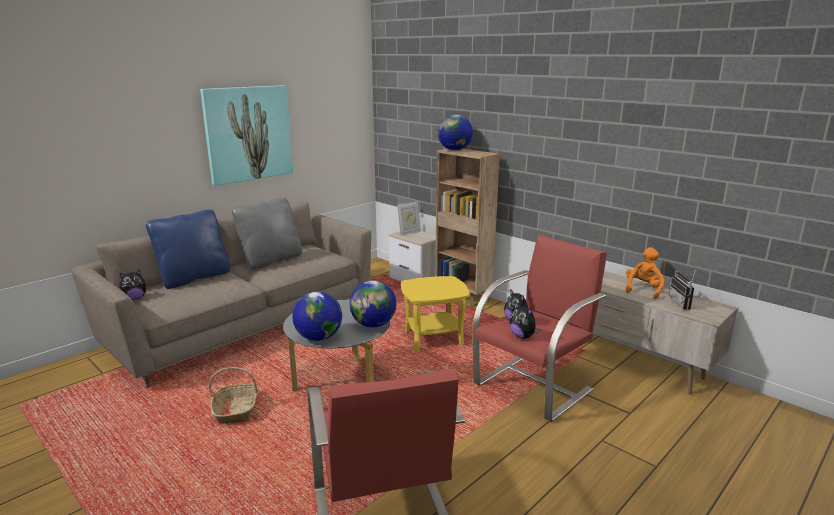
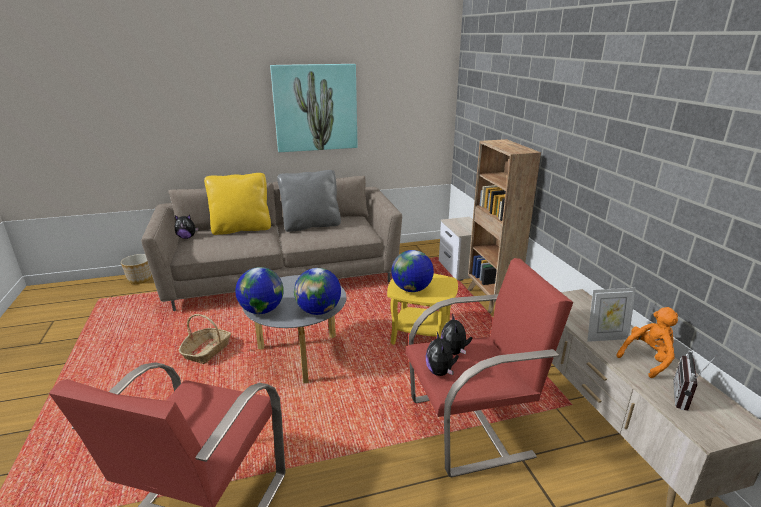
camera: 30 degrees right, 5 degrees up
blue pillow [146,210,230,289] -> yellow pillow [204,173,271,235]
picture frame [397,201,421,236] -> picture frame moved to [587,288,636,342]
globe [438,115,473,151] -> globe moved to [391,250,434,292]
none -> planter [121,254,152,284]

